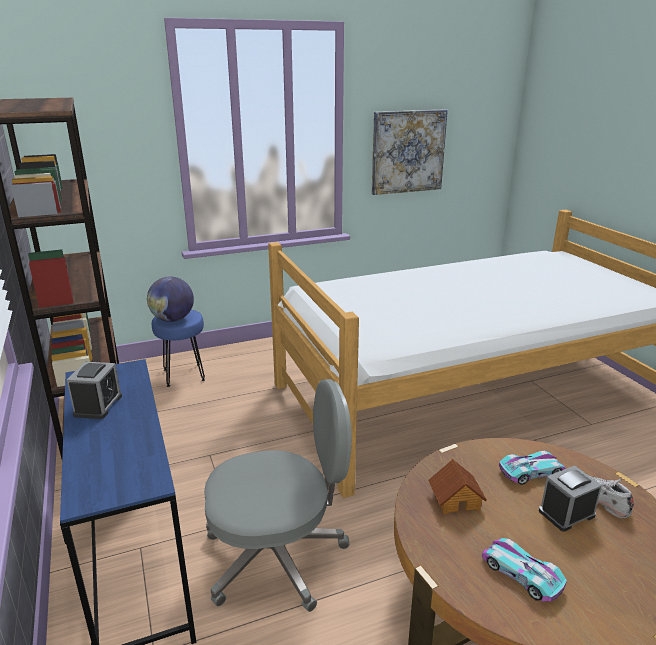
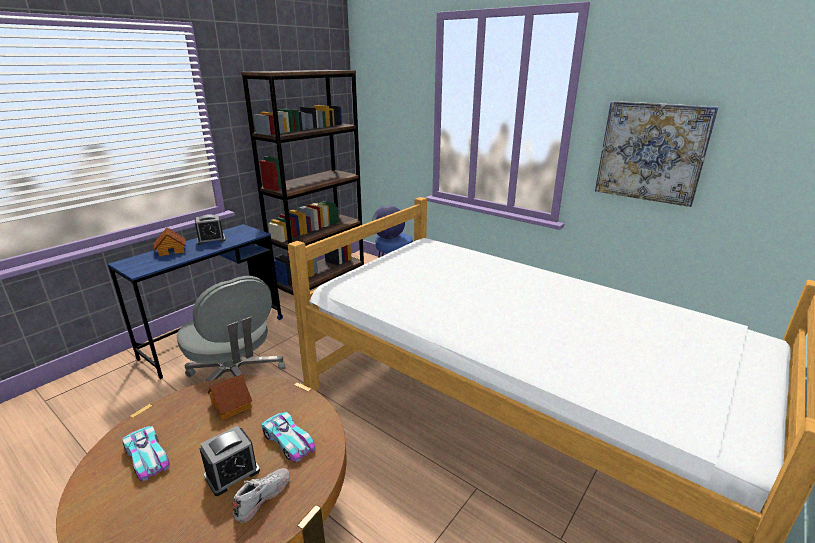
camera: 60 degrees right, 0 degrees up
toy car [482,538,567,602] -> toy car turned 120 degrees clockwise [122,426,170,481]
alarm clock [539,465,602,532] -> alarm clock turned 105 degrees clockwise [199,425,260,496]
none -> toy house [154,227,186,256]

